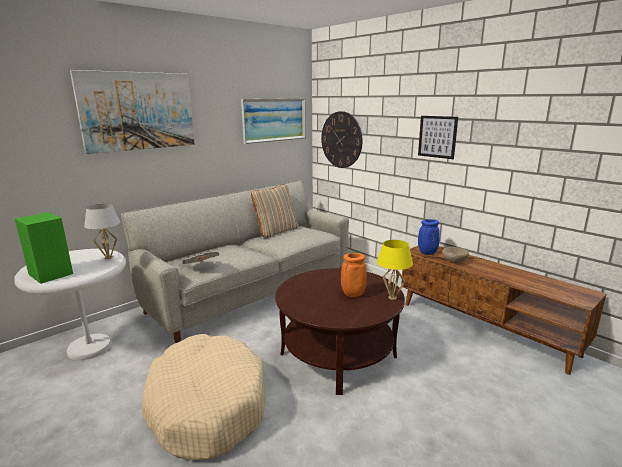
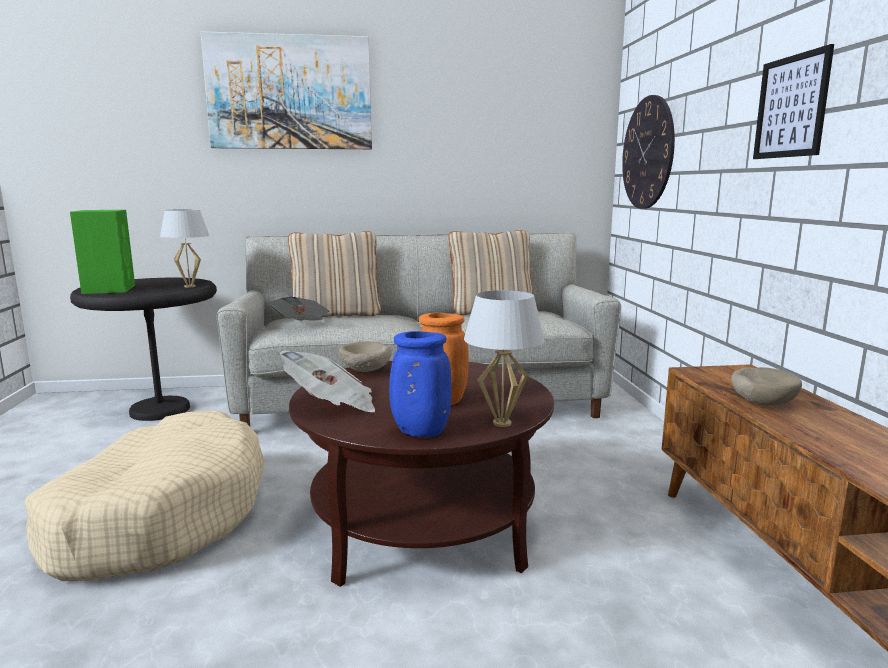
camera: 35 degrees right, 5 degrees down
white side table [14,249,126,360] -> black side table [70,278,217,421]
picture [241,98,306,144] -> none
yellow table lamp [377,240,413,300] -> white table lamp [464,290,545,427]
blue vase [418,219,440,255] -> blue vase moved to [389,331,452,437]
none -> newspaper [280,350,375,412]
none -> beige pillow [288,231,381,320]
none -> beige bowl [339,341,392,372]

